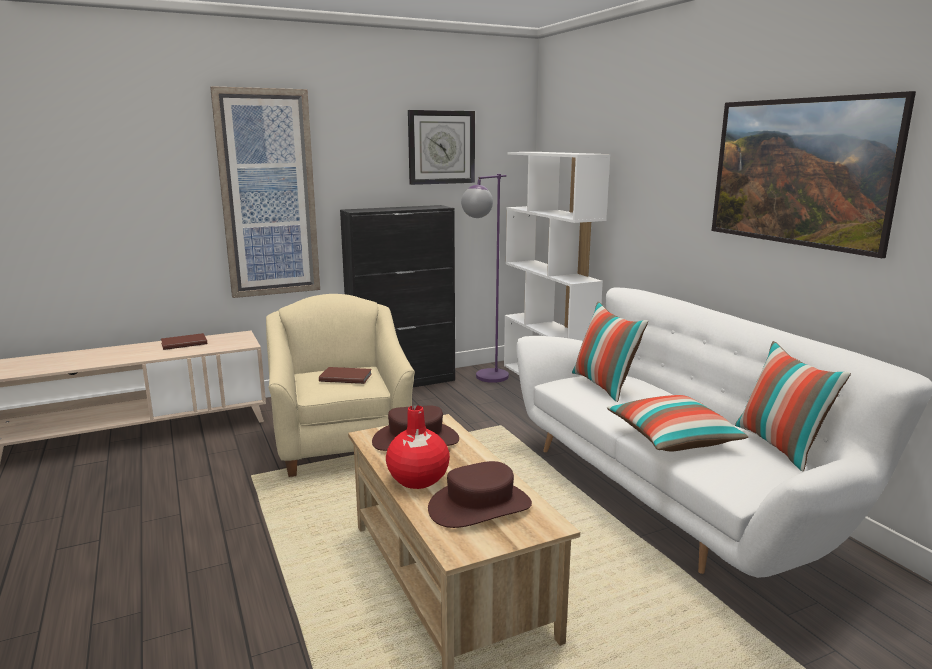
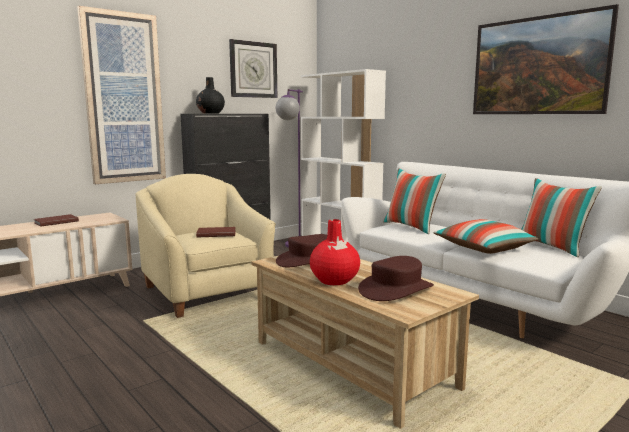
camera: 15 degrees left, 5 degrees down
none -> black vase [196,77,225,113]

